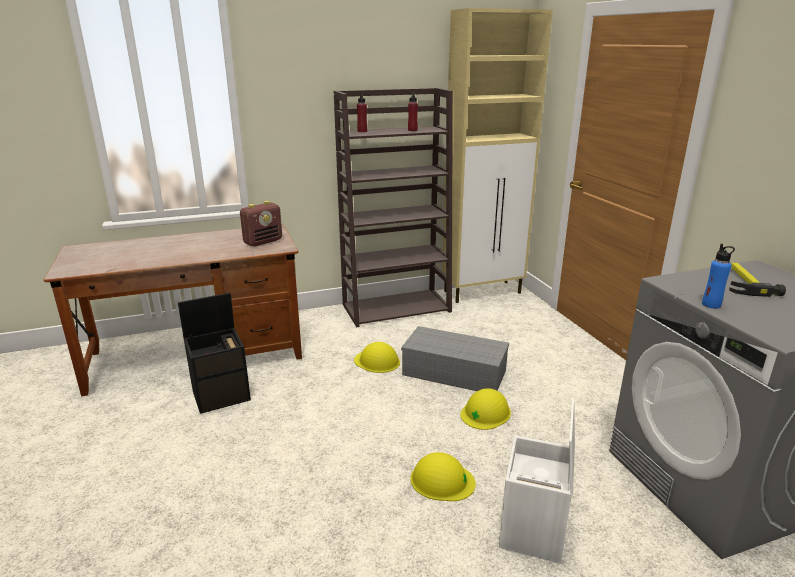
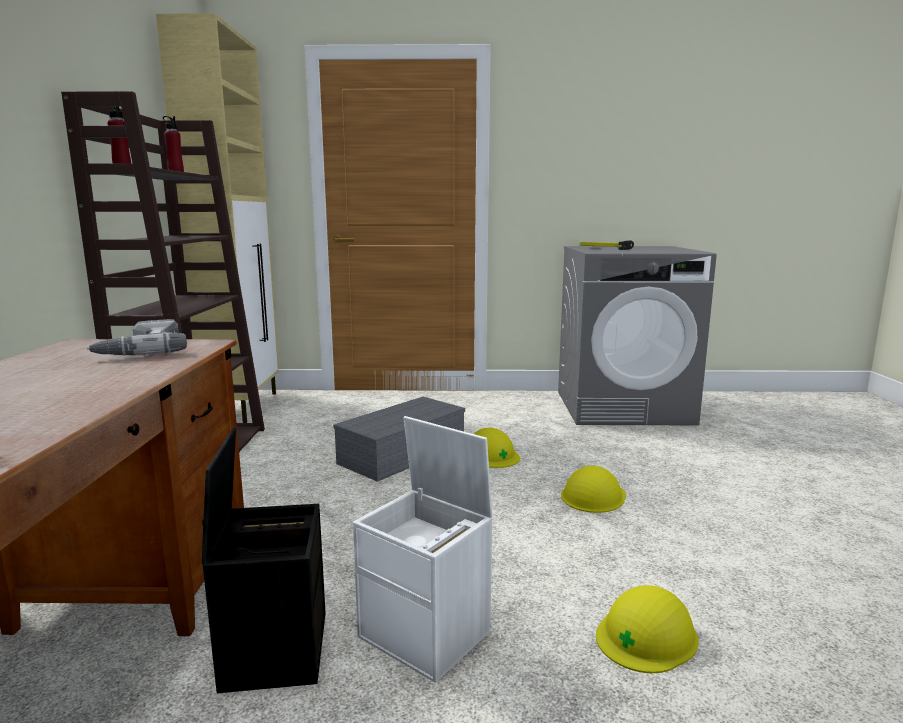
camera: 70 degrees left, 10 degrees down
radio [240,201,282,246] -> power drill [87,319,187,355]
yellow hard hat [354,342,400,373] -> yellow hard hat moved to [596,585,699,673]
white storage box [499,397,575,563] -> white storage box moved to [353,416,492,683]
blue bottle [702,244,735,309] -> none

